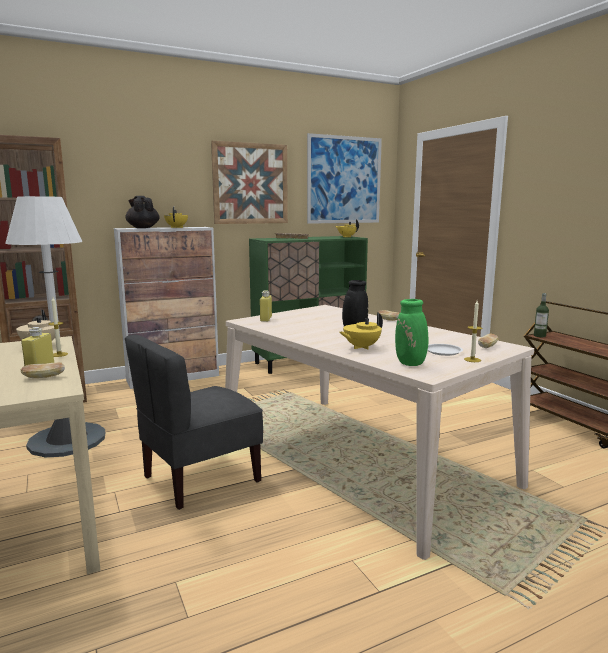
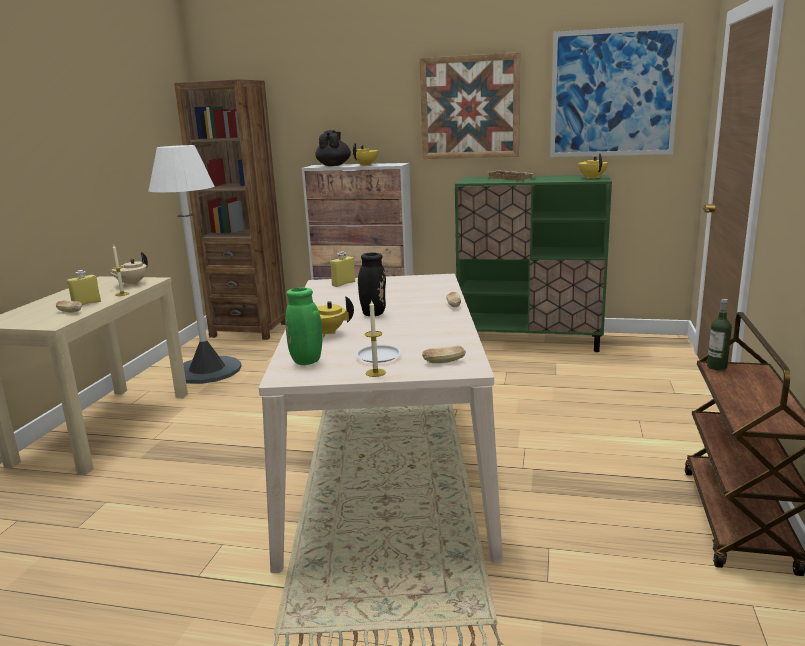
camera: 40 degrees right, 5 degrees up
grey chair [125,334,263,510] -> none

